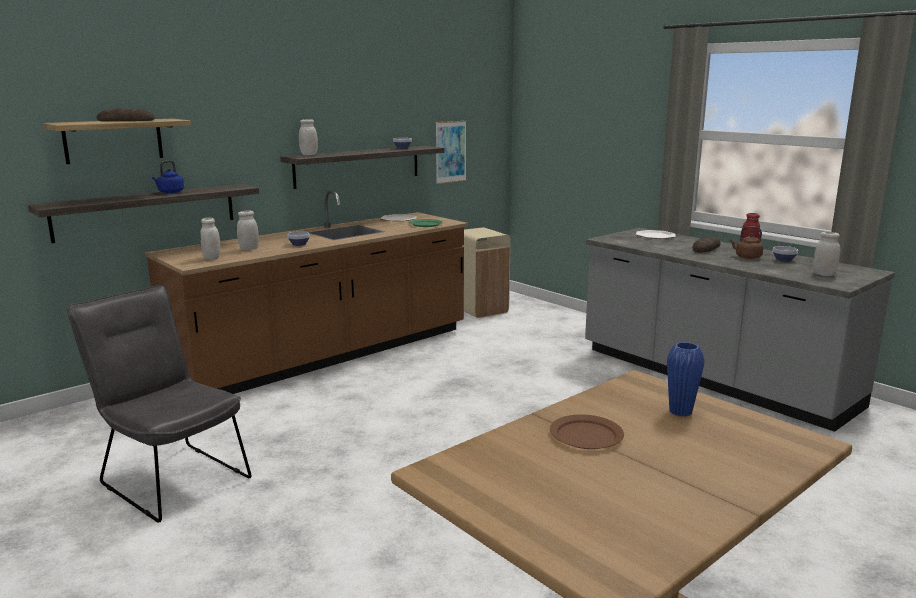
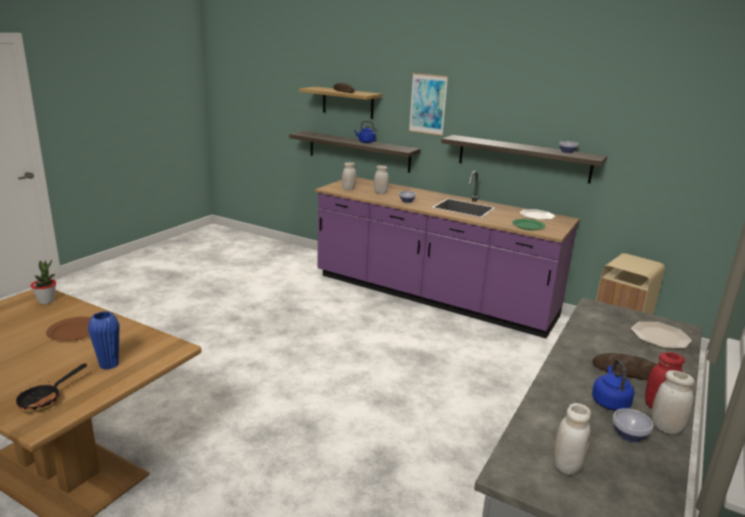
camera: 70 degrees right, 5 degrees up
grey chair [67,285,252,523] -> none
brown counter [145,190,468,394] -> purple counter [315,171,580,338]
white jar [299,119,318,155] -> white jar moved to [651,370,694,434]
picture [435,121,467,184] -> picture moved to [409,73,448,136]
brown kettle [730,226,764,259] -> blue kettle [592,359,634,411]
none -> frying pan [16,364,87,413]
none -> potted plant [31,260,56,304]

